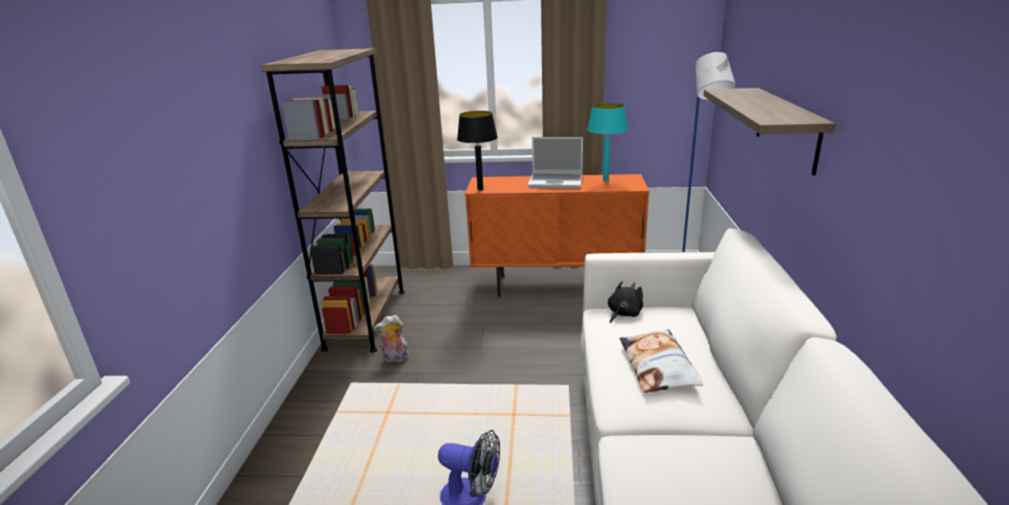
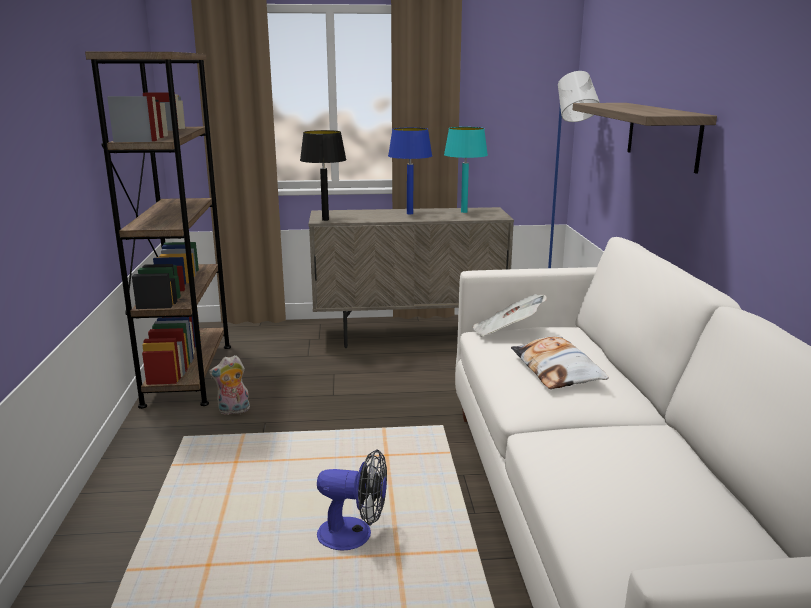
camera: 10 degrees left, 5 degrees down
orange cabinet [465,174,649,297] -> beige cabinet [309,207,514,348]
laptop [528,137,583,189] -> blue table lamp [388,128,432,214]
black plush toy [608,281,643,324] -> newspaper [472,294,547,337]

